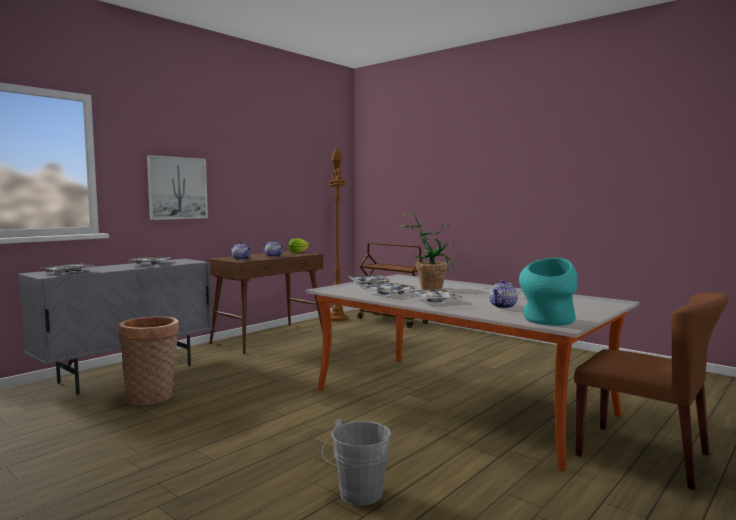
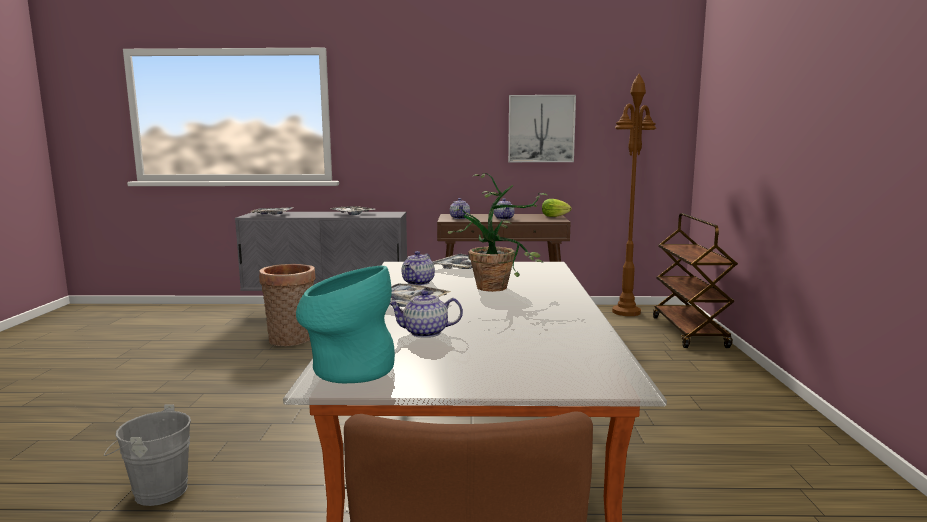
camera: 50 degrees right, 5 degrees up
picture [147,155,208,220] -> picture moved to [508,95,576,162]
tray [362,282,417,295] -> teapot [402,251,435,285]

